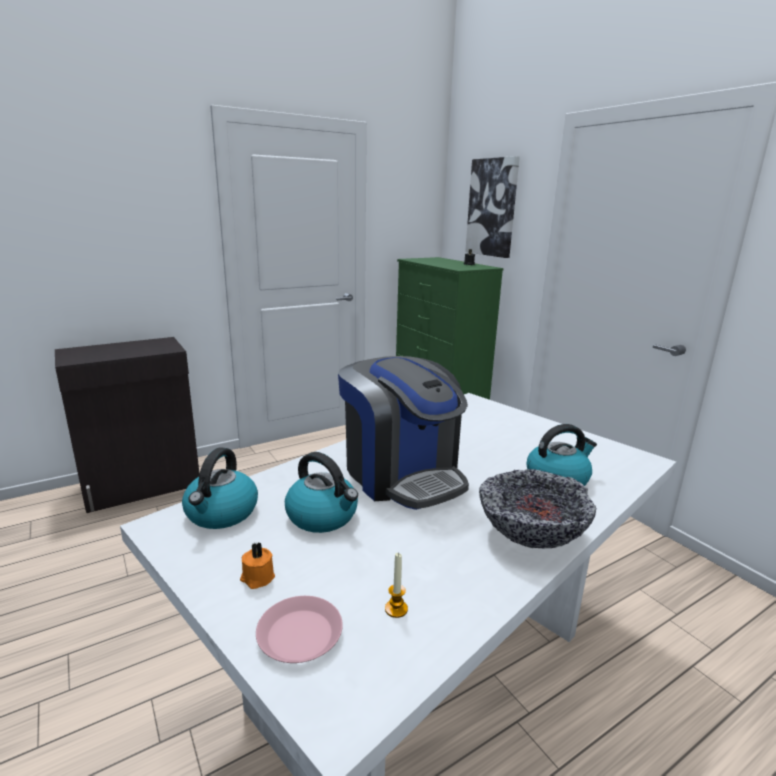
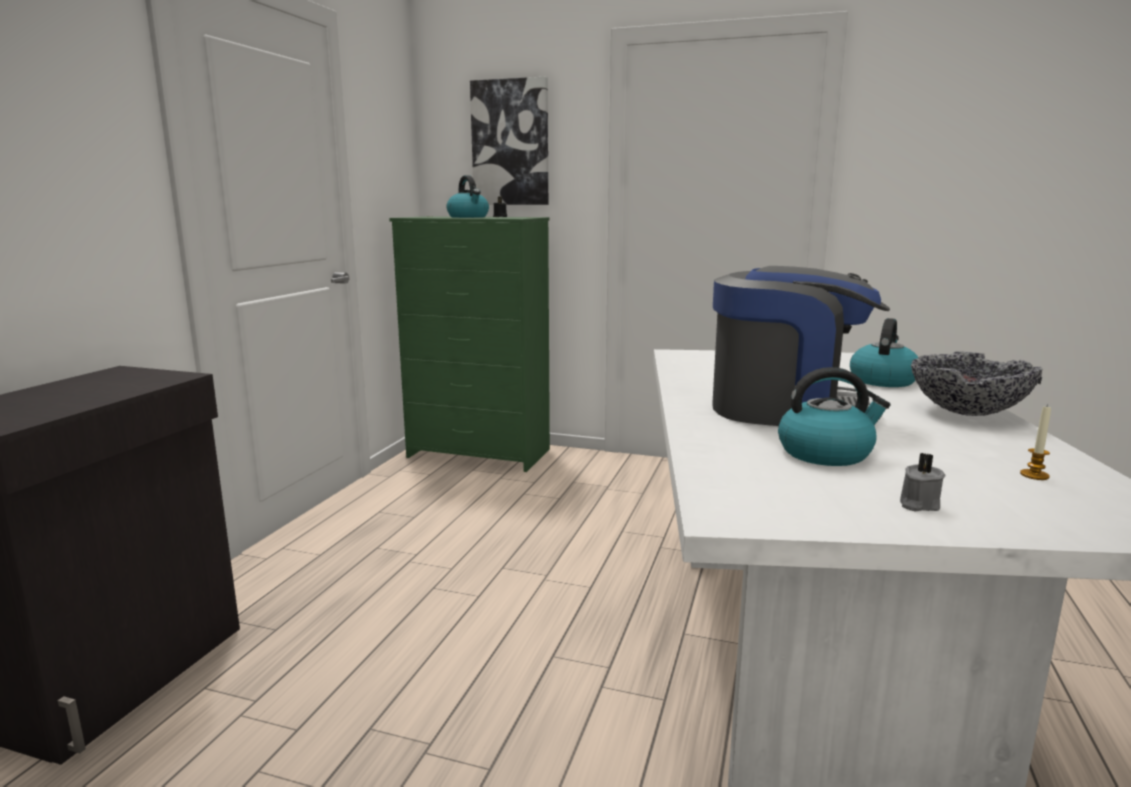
camera: 40 degrees left, 5 degrees down
kettle [182,448,258,529] -> kettle moved to [446,175,489,218]
orange candle [240,542,275,589] -> grey candle [900,453,946,512]
pink plate [256,596,343,663] -> none

